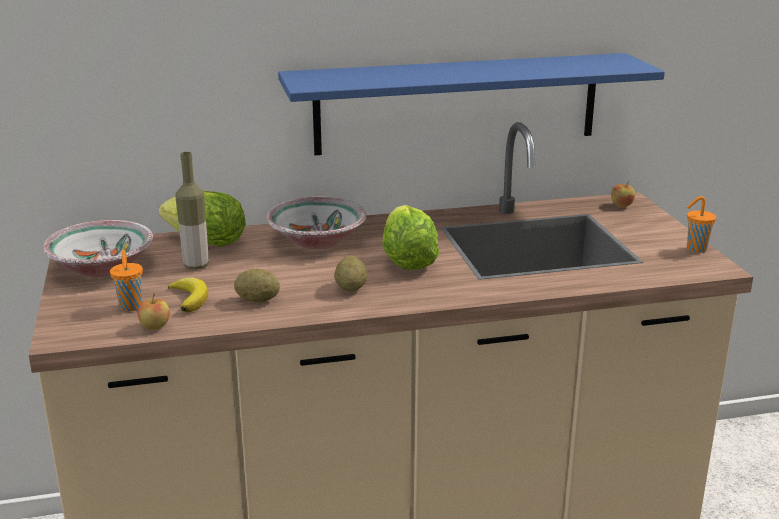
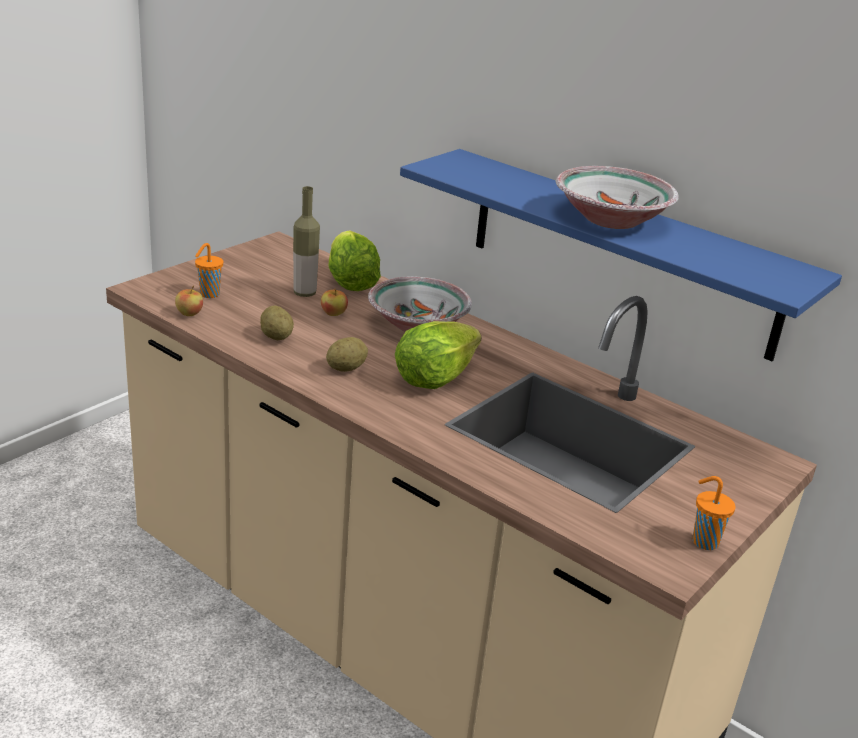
camera: 50 degrees right, 5 degrees up
bowl [43,220,153,277] -> bowl moved to [556,166,679,229]
banana [168,278,208,313] -> none
apple [611,181,635,207] -> apple moved to [321,288,348,316]

